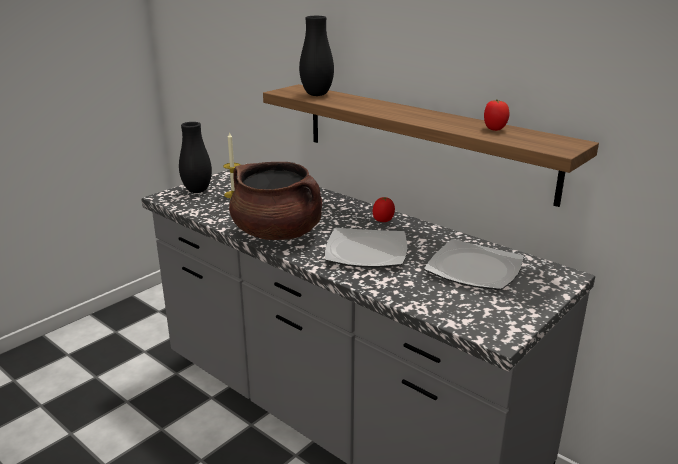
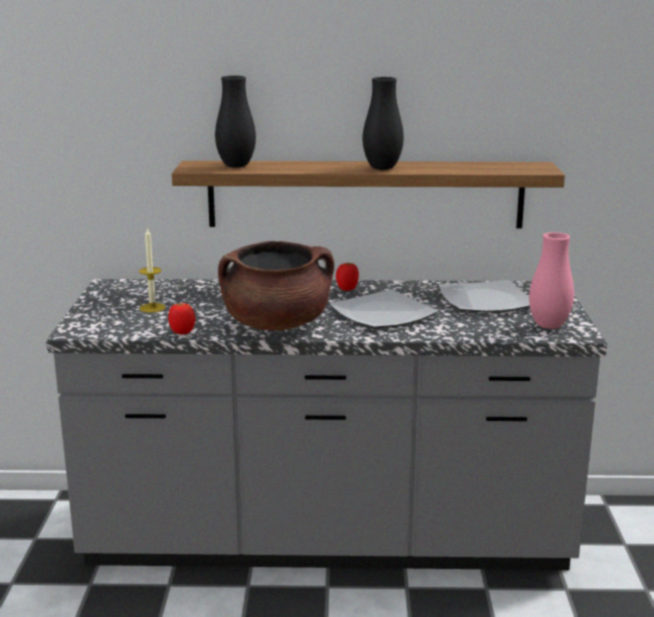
camera: 40 degrees left, 5 degrees down
black vase [179,122,212,193] -> black vase moved to [363,77,404,170]
tomato [484,99,509,131] -> tomato moved to [168,303,195,334]
none -> pink vase [529,232,574,329]

